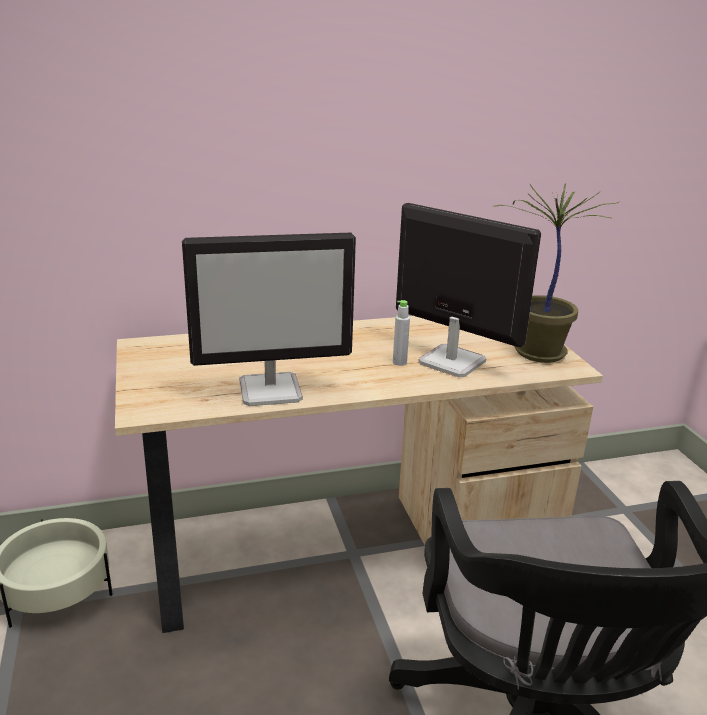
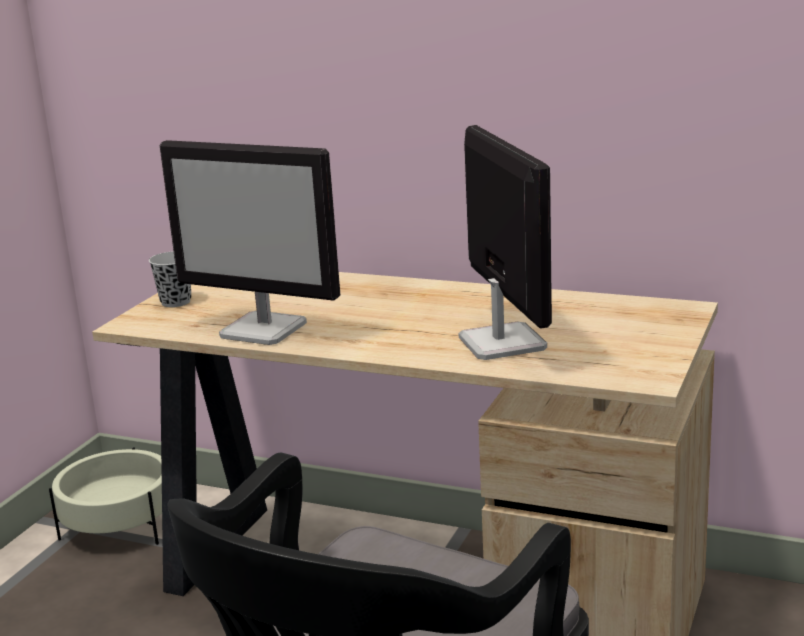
camera: 40 degrees right, 5 degrees down
grey bottle [393,300,410,366] -> none
potted plant [492,183,621,363] -> none
none -> black cup [149,251,191,307]

